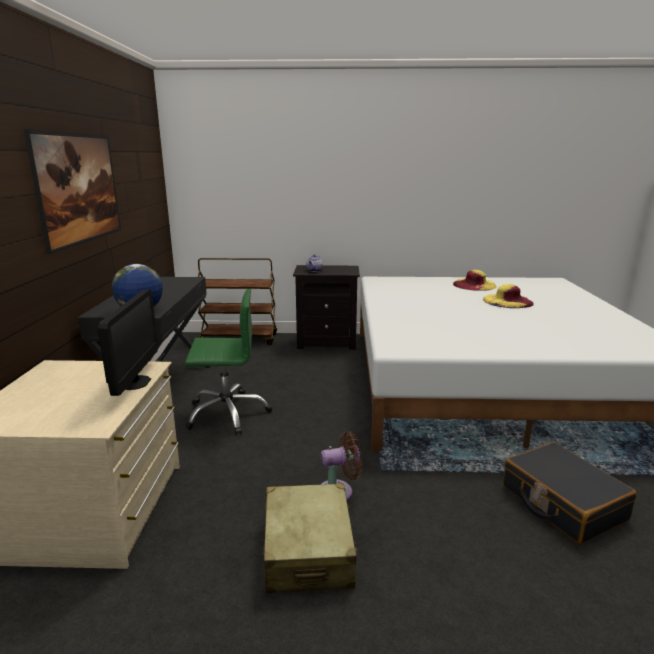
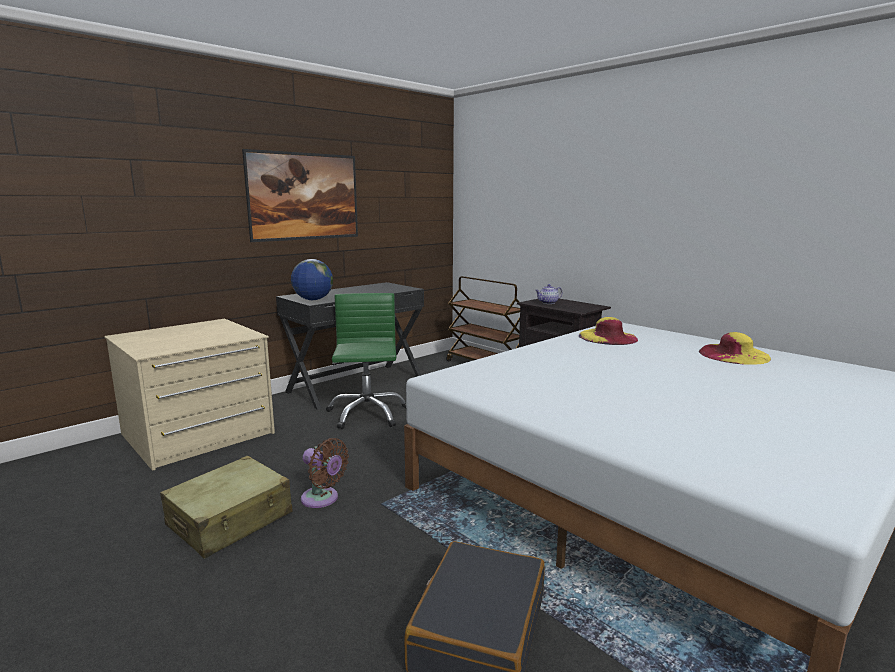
camera: 45 degrees right, 5 degrees down
monitor [97,290,158,396] -> none
green office chair [185,289,272,435] -> green office chair turned 135 degrees counterclockwise [326,293,406,429]
yellow hat [483,284,534,308] -> yellow hat moved to [579,317,638,345]

